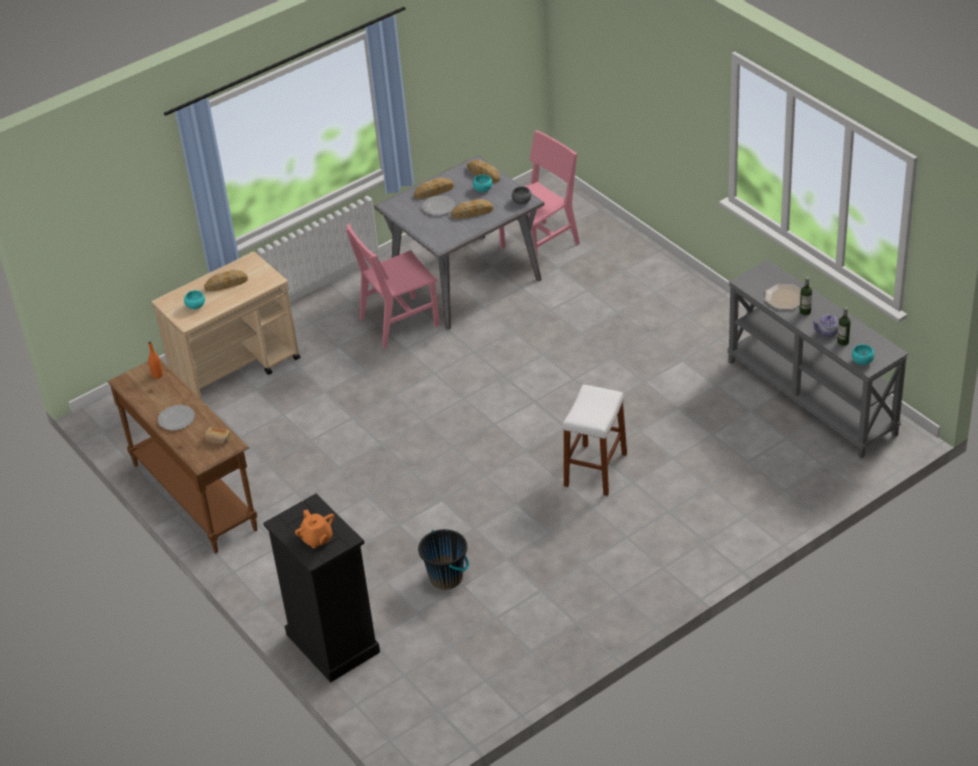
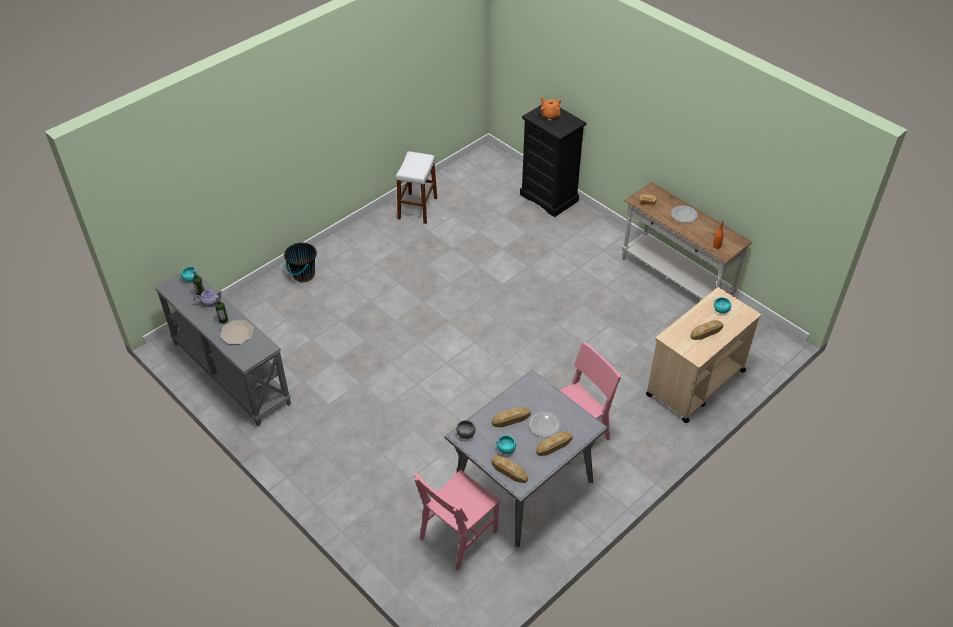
camera: 170 degrees right, 5 degrees up
brown console table [108,359,257,553] -> white console table [622,182,752,299]
black bucket [418,529,469,590] -> black bucket moved to [284,243,317,282]
white stool [563,384,627,496] -> white stool moved to [396,151,437,224]

